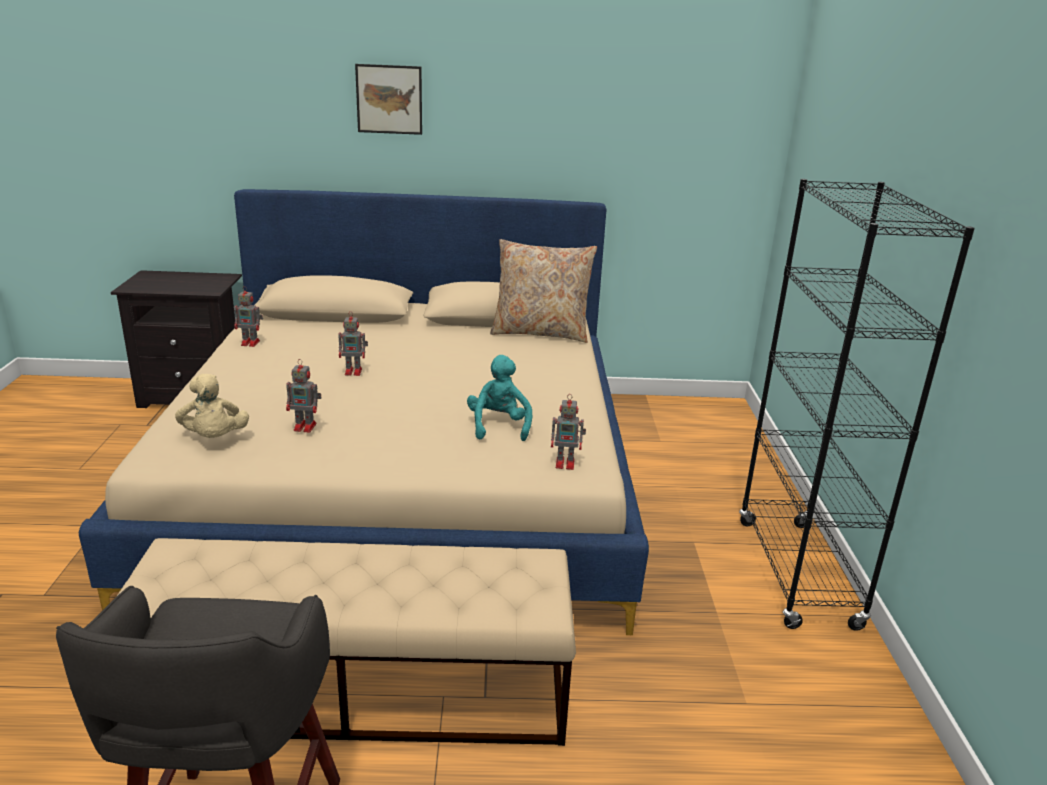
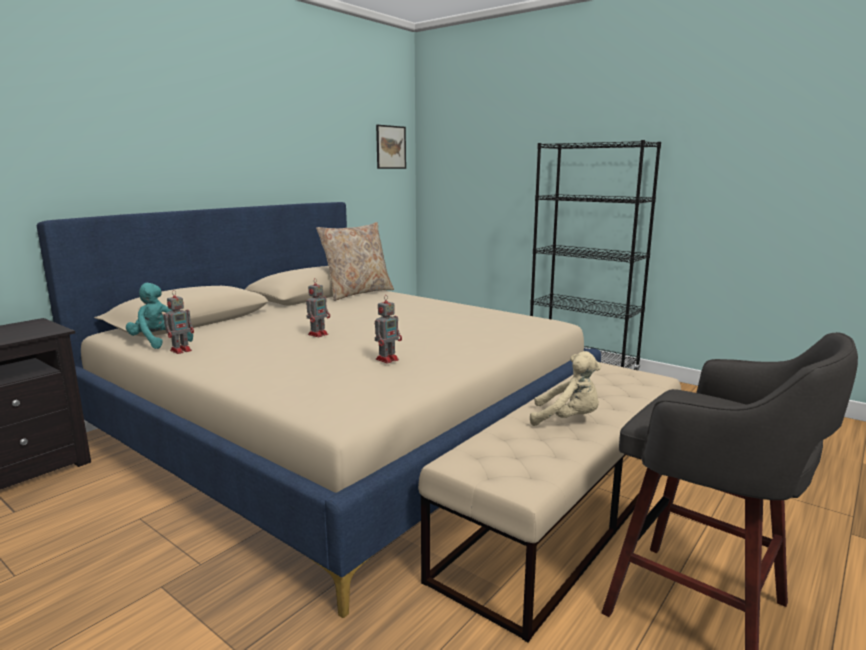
camera: 50 degrees left, 10 degrees down
beige plush toy [175,374,249,438] -> beige plush toy moved to [530,351,601,426]
picture [355,64,422,135] -> picture moved to [376,125,406,169]
turquoise plush toy [467,355,532,441] -> turquoise plush toy moved to [126,283,193,349]
toy robot [551,394,586,470] -> none

